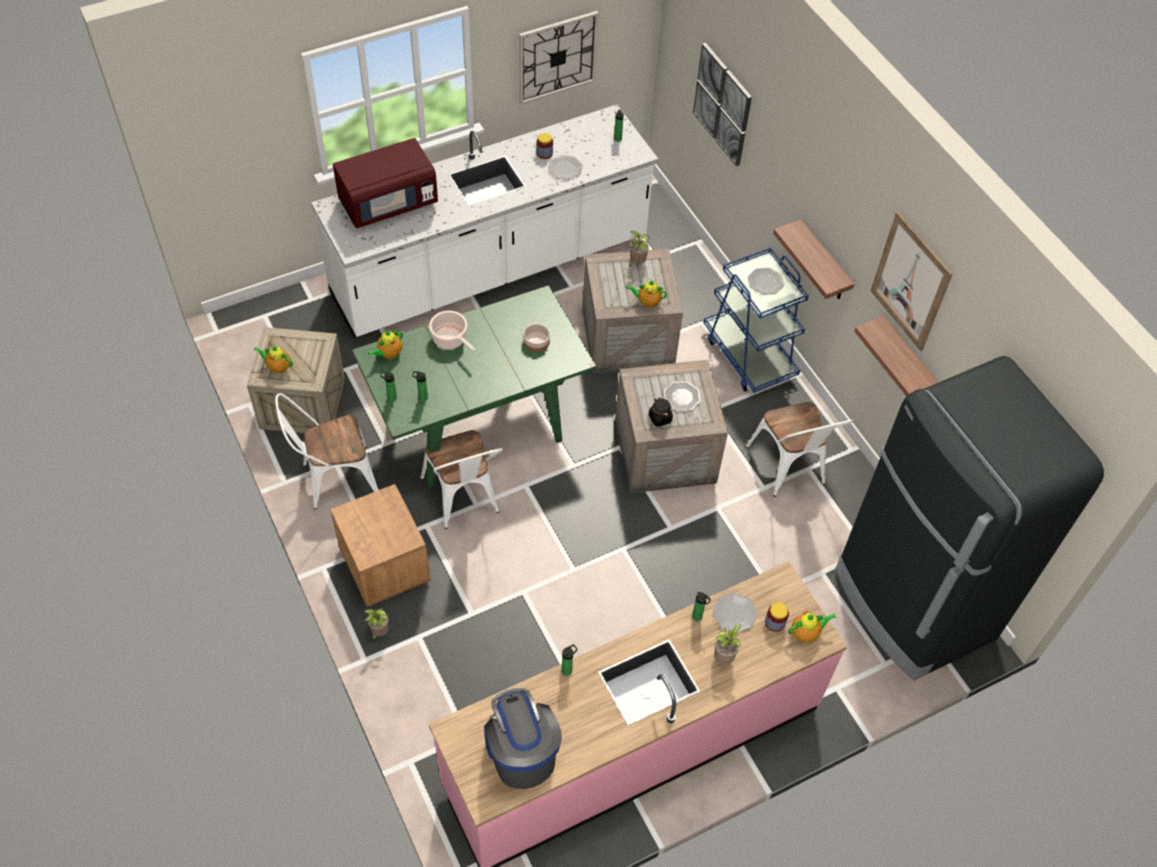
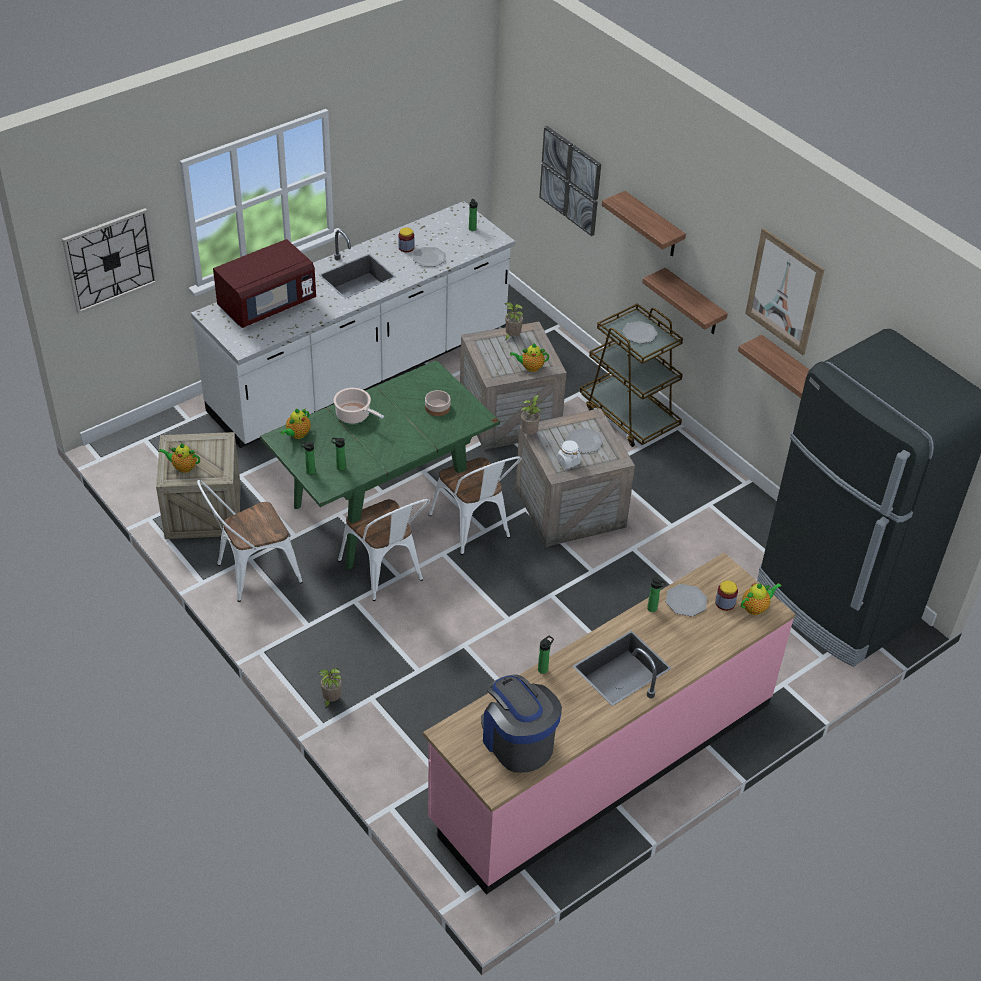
camera: 10 degrees left, 10 degrees down
brown nightstand [330,484,431,607] -> none
wall clock [519,11,599,105] -> wall clock moved to [62,208,158,314]
black jar [649,397,673,427] -> white jar [557,440,581,469]
blue cart [703,247,809,393] -> brown cart [580,303,683,447]
potted plant [714,624,741,665] -> potted plant moved to [521,395,542,435]
white chair [746,402,854,497] -> white chair moved to [429,456,522,555]
none -> shelf [602,191,686,256]

